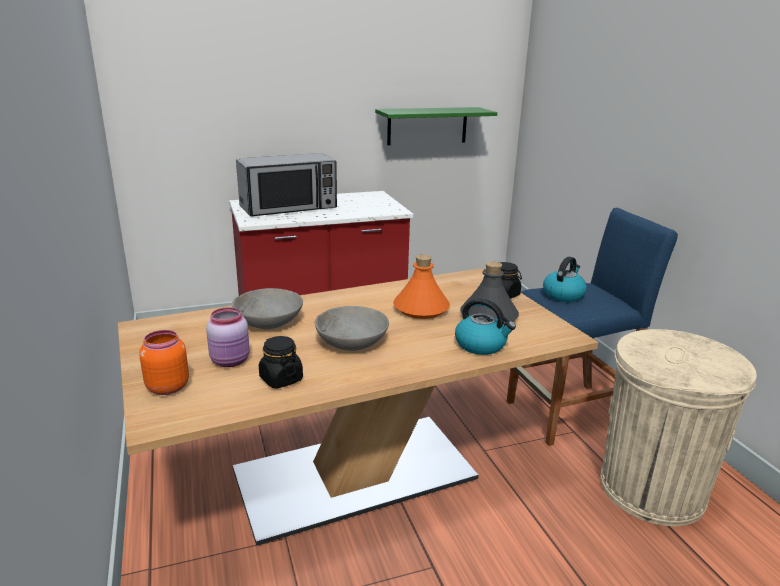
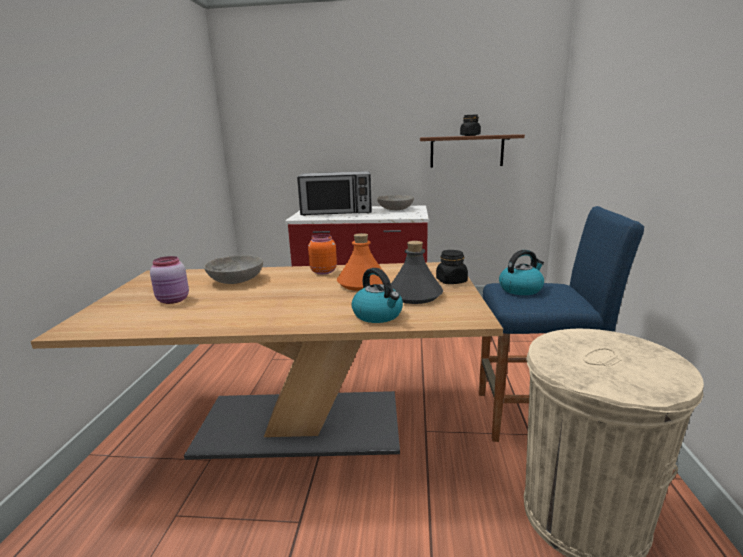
camera: 25 degrees right, 5 degrees down
orange jar [139,330,189,395] -> orange jar moved to [308,234,337,274]
black jar [259,336,303,389] -> black jar moved to [460,115,481,136]
grey bowl [315,306,389,351] -> grey bowl moved to [377,195,414,210]
green shelf [375,107,497,145] -> brown shelf [420,134,525,168]

